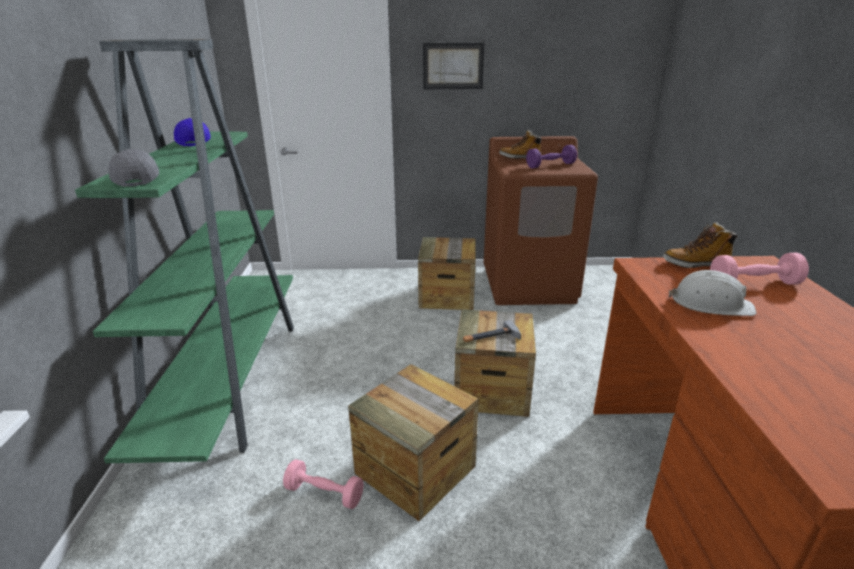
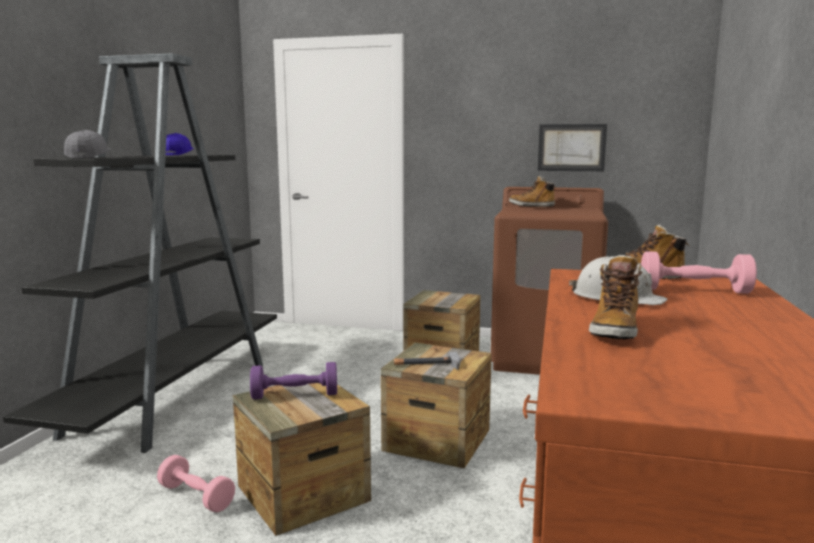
camera: 15 degrees right, 15 degrees down
green bookcase [75,39,294,463] -> black bookcase [3,53,277,453]
picture [423,43,485,89] -> picture moved to [538,124,607,171]
purple dumbbell [526,145,577,168] -> purple dumbbell moved to [250,362,337,399]
none -> boot [589,254,642,340]

